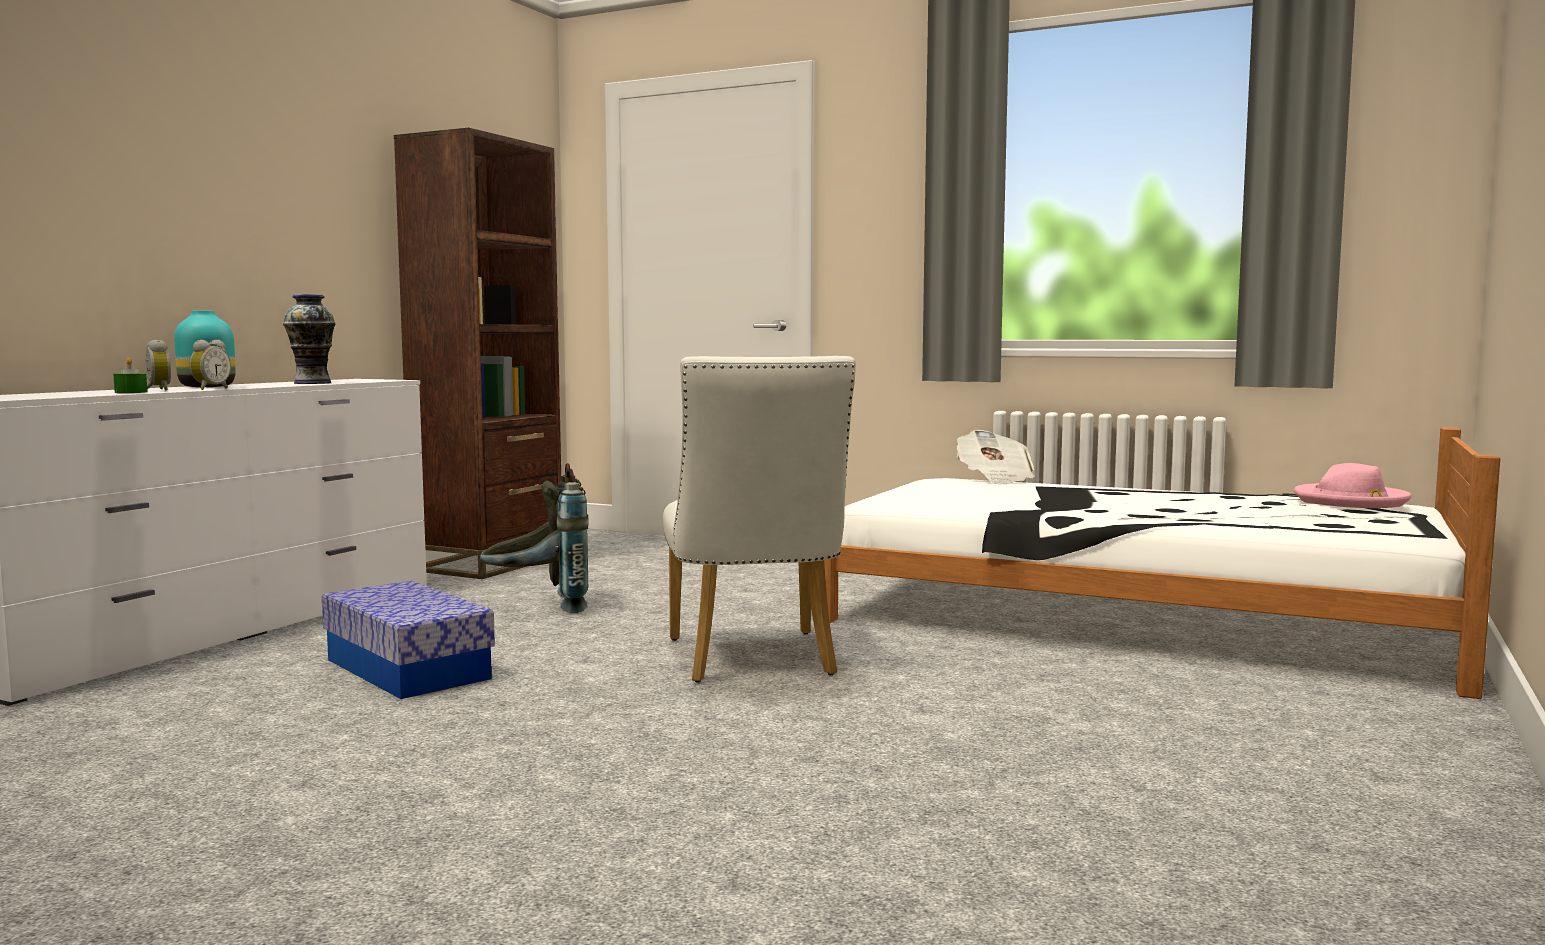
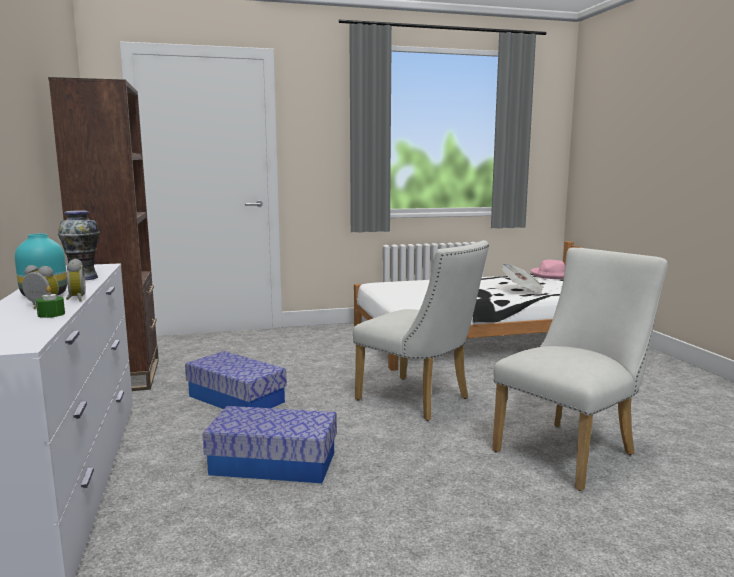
camera: 40 degrees left, 5 degrees up
grey backpack [479,463,589,613] -> storage box [185,351,287,409]
newspaper [957,430,1035,485] -> newspaper moved to [502,263,544,294]
none -> white chair [492,248,668,491]

